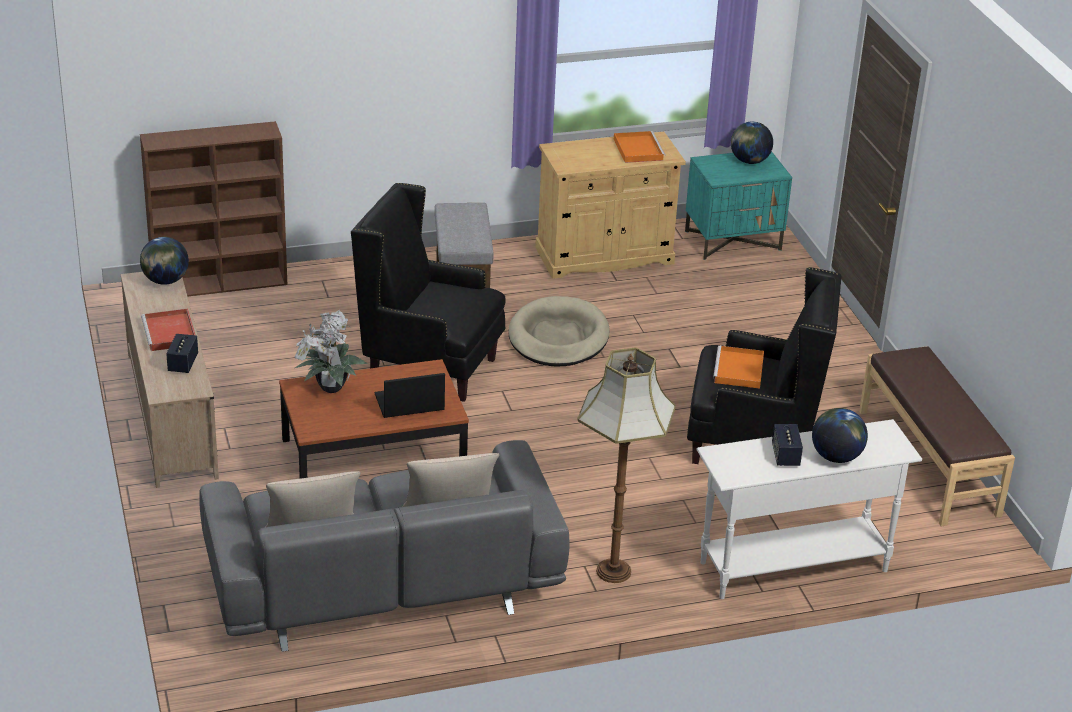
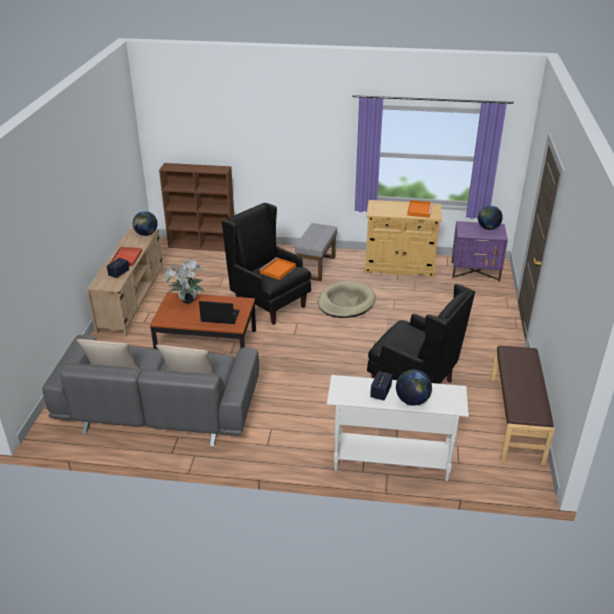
camera: 25 degrees right, 0 degrees up
floor lamp [577,348,676,583] -> none
turquoise nightstand [685,151,792,260] -> purple nightstand [451,221,508,282]
orange tray [713,346,764,389] -> orange tray moved to [259,257,296,280]

